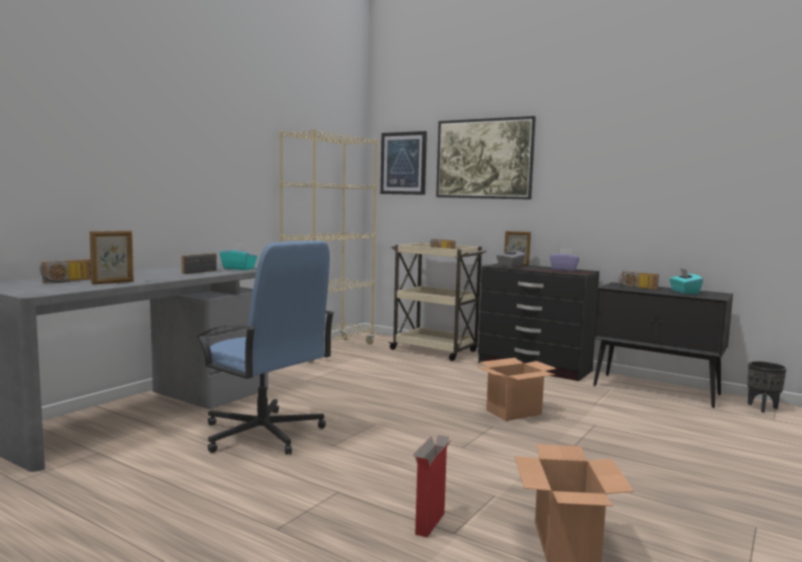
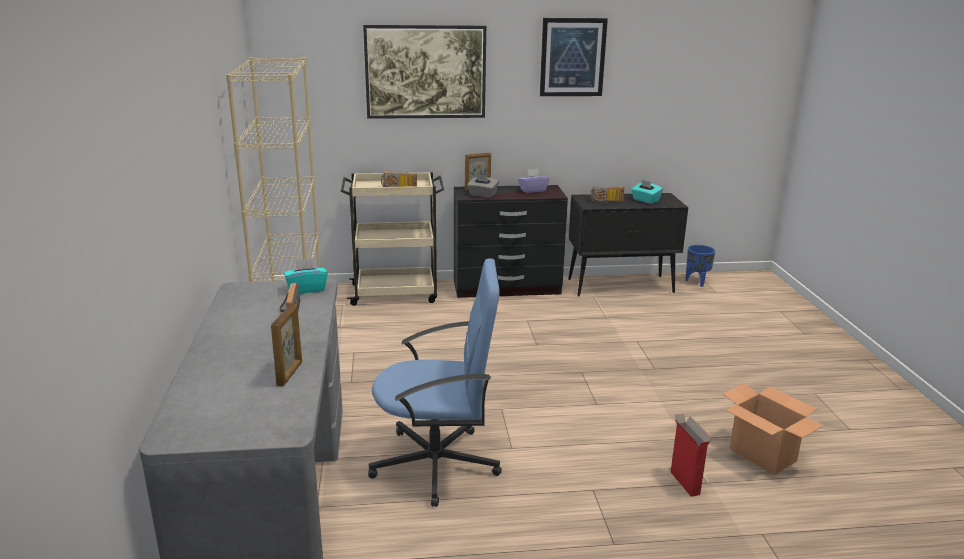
camera: 40 degrees left, 15 degrees up
radio [39,259,91,283] -> none
picture [380,131,427,195] -> picture moved to [540,18,608,96]
cardboard box [477,358,556,421] -> none
black planter [747,361,787,413] -> blue planter [685,245,715,287]

